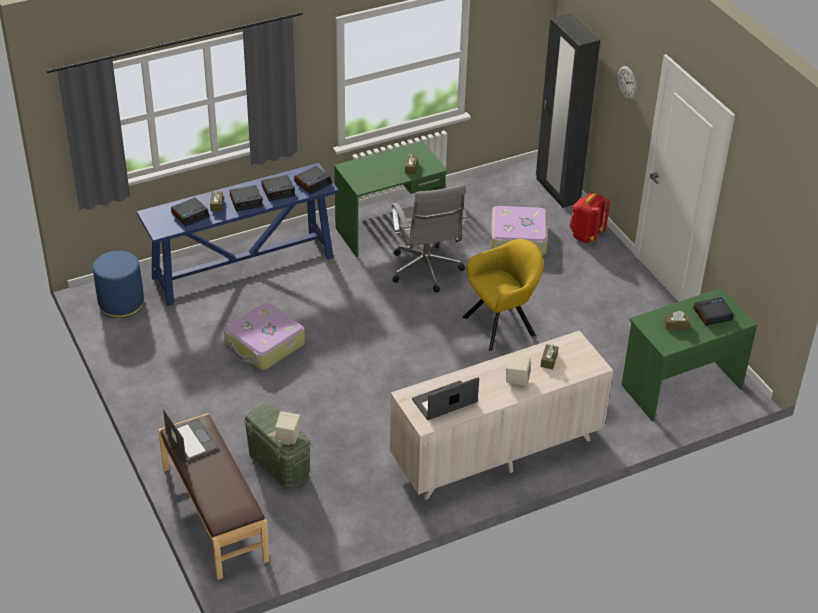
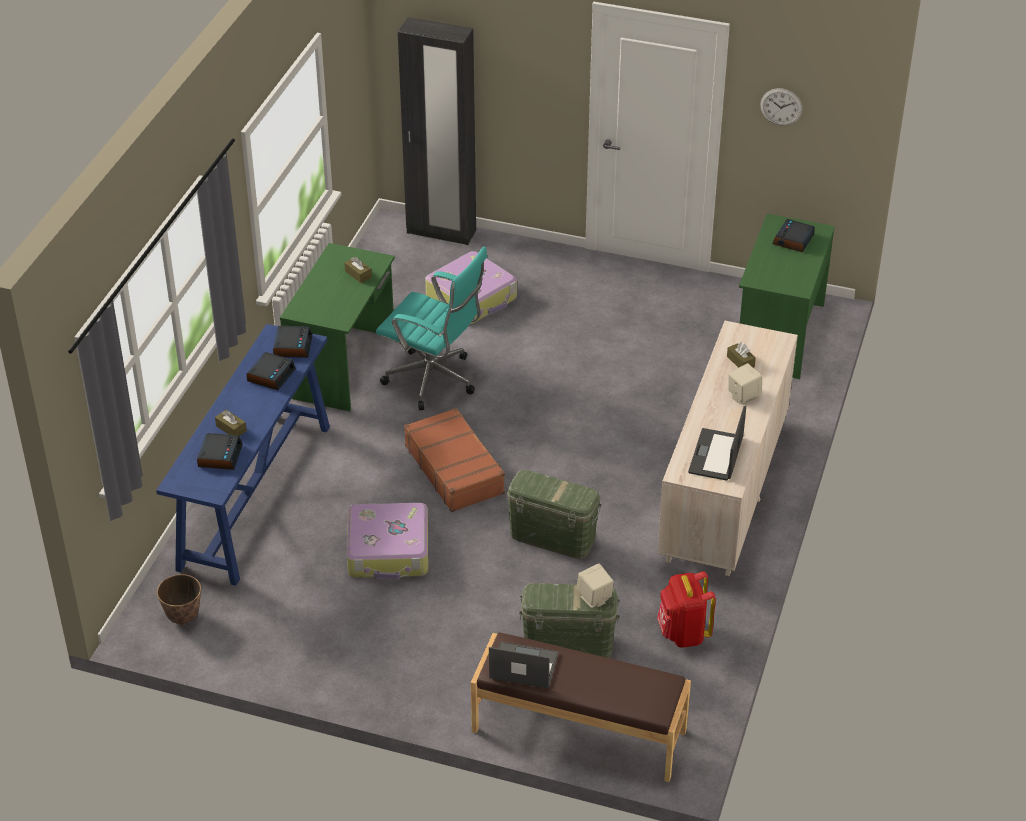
camera: 45 degrees left, 0 degrees up
blue ottoman [93,251,144,318] -> planter [157,574,201,626]
alarm clock [229,185,263,211] -> none
grey office chair [392,184,468,293] -> turquoise office chair [376,246,487,410]
yellow armchair [463,239,544,351] -> none
red backpack [569,193,610,243] -> red backpack moved to [657,571,716,648]
wall clock [618,66,637,100] -> wall clock moved to [760,88,802,126]
brown tissue box [665,311,690,331] -> none
none -> brown suitcase [404,408,505,512]
none -> green storage box [506,470,602,559]

